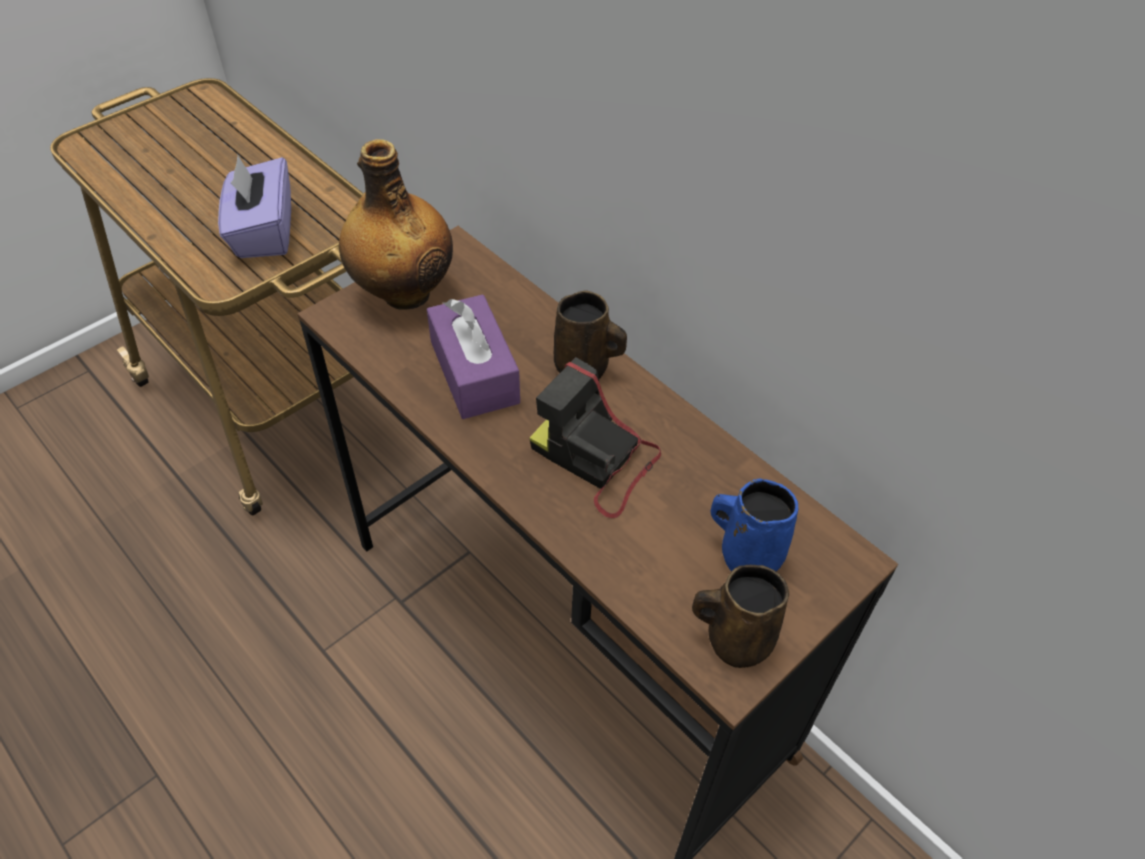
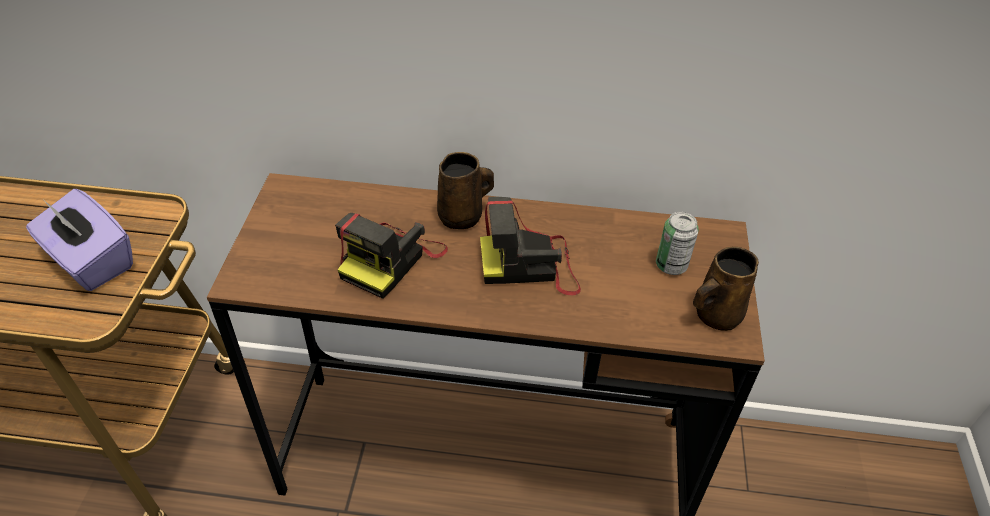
camera: 40 degrees left, 5 degrees down
bottle [339,139,453,310] -> none
purple tissue box [427,294,520,419] -> camera [335,213,448,299]
blue mug [710,479,798,572] -> can [656,212,699,275]

